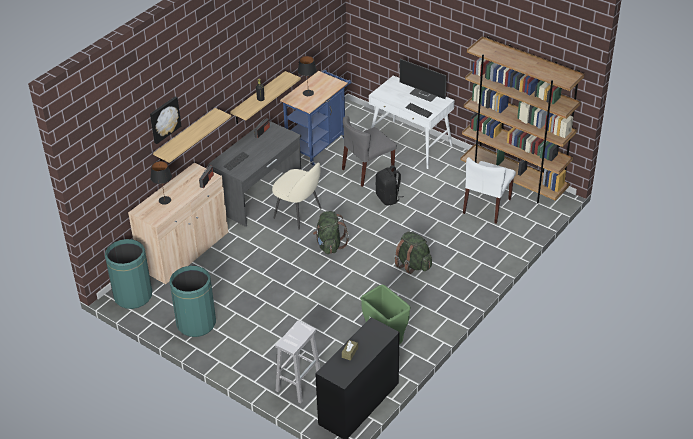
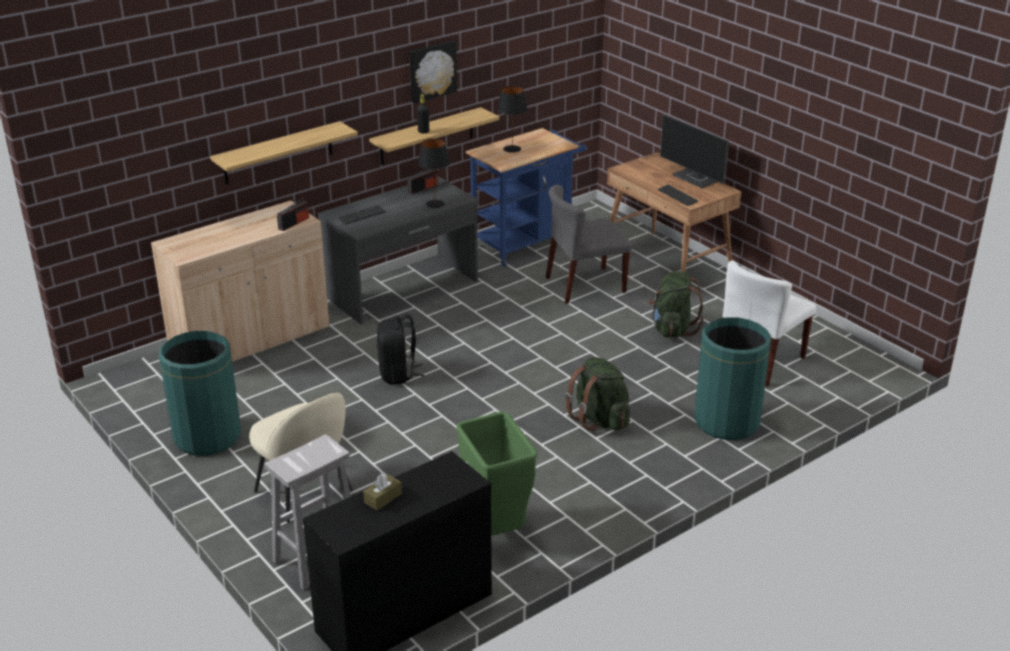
camera: 15 degrees right, 10 degrees down
green trash can [105,239,152,309] -> green trash can moved to [694,317,771,440]
picture [150,96,181,144] -> picture moved to [409,40,457,103]
black table lamp [150,161,172,205] -> black table lamp moved to [418,139,450,208]
beige chair [272,162,321,230] -> beige chair moved to [249,392,353,522]
green backpack [313,211,349,254] -> green backpack moved to [648,271,704,338]
white desk [369,76,455,169] -> brown desk [607,152,741,272]
black backpack [376,165,404,205] -> black backpack moved to [377,314,425,384]
brown bookcase [461,36,585,203] -> none

